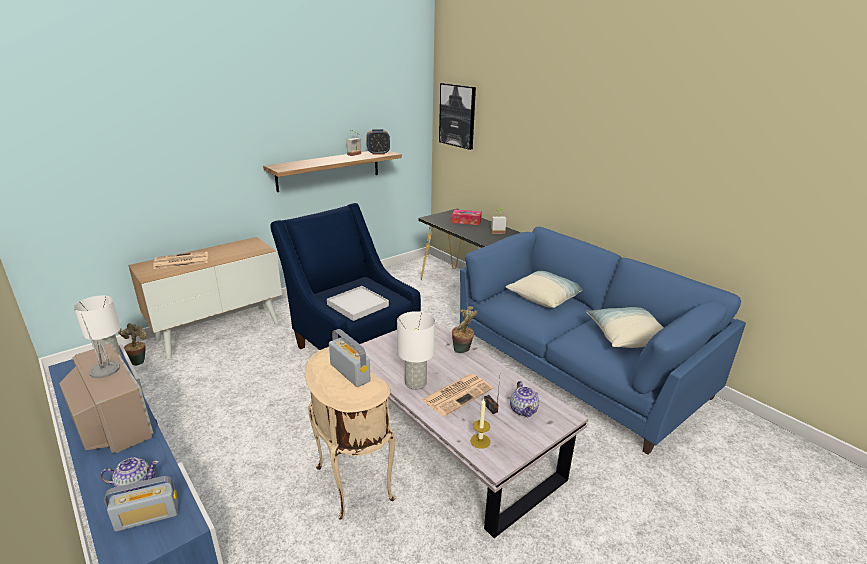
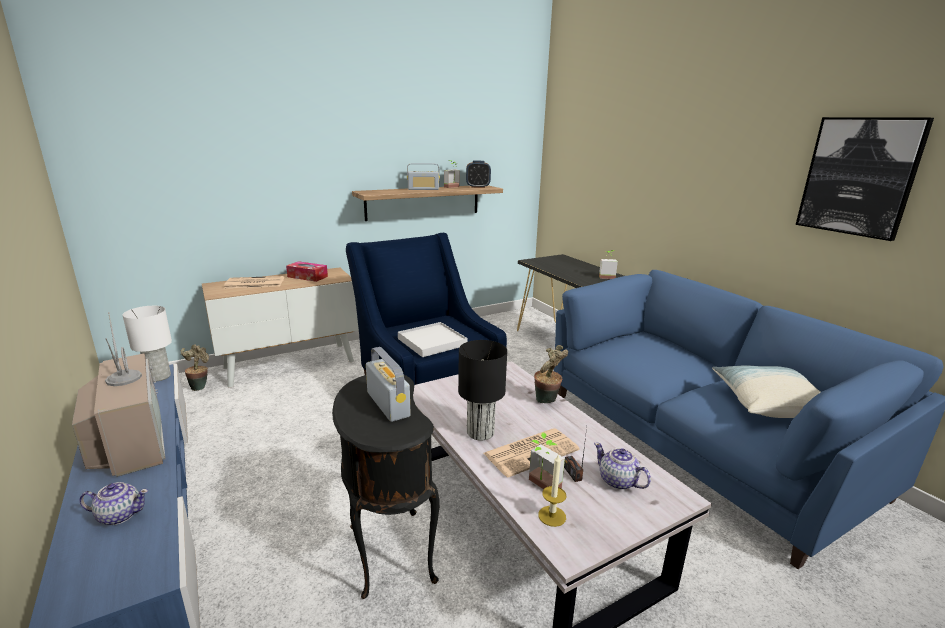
camera: 10 degrees right, 5 degrees down
radio [104,476,179,532] -> radio moved to [407,163,440,190]
beige side table [305,347,395,520] -> black side table [332,375,440,599]
white table lamp [397,311,435,390] -> black table lamp [458,340,507,441]
picture [439,83,476,150] -> picture moved to [796,117,934,241]
tissue box [452,210,482,225] -> tissue box moved to [286,261,328,282]
pillow [506,271,583,308] -> none
teapot [510,381,539,417] -> teapot turned 135 degrees clockwise [594,442,651,490]
none -> potted plant [529,432,565,490]

